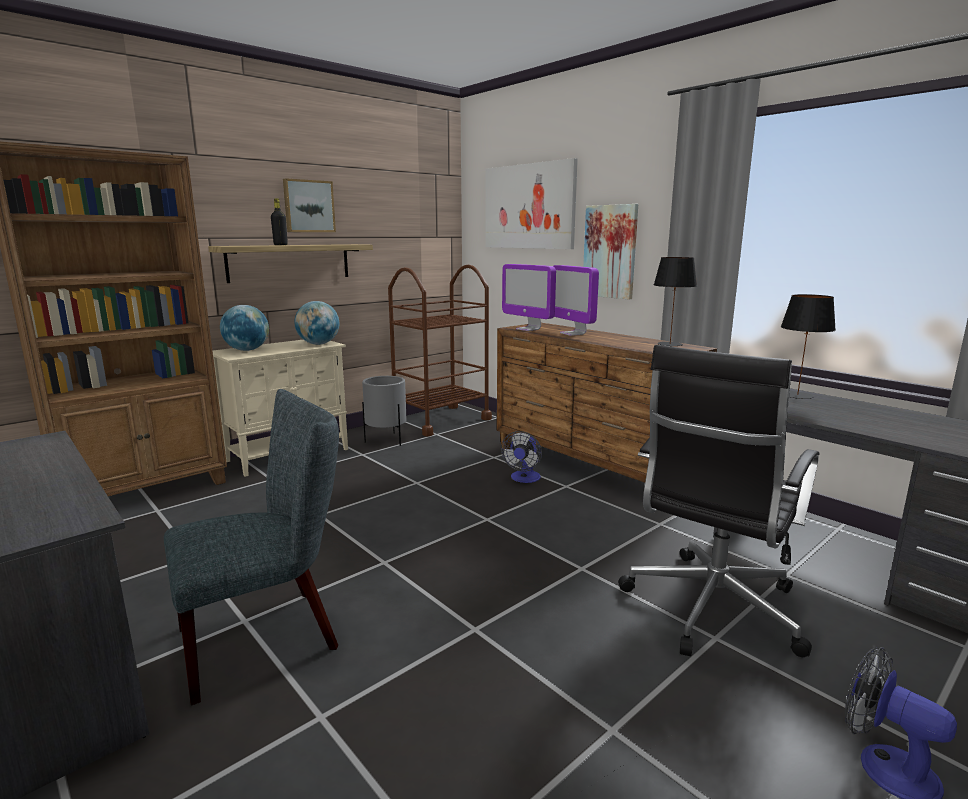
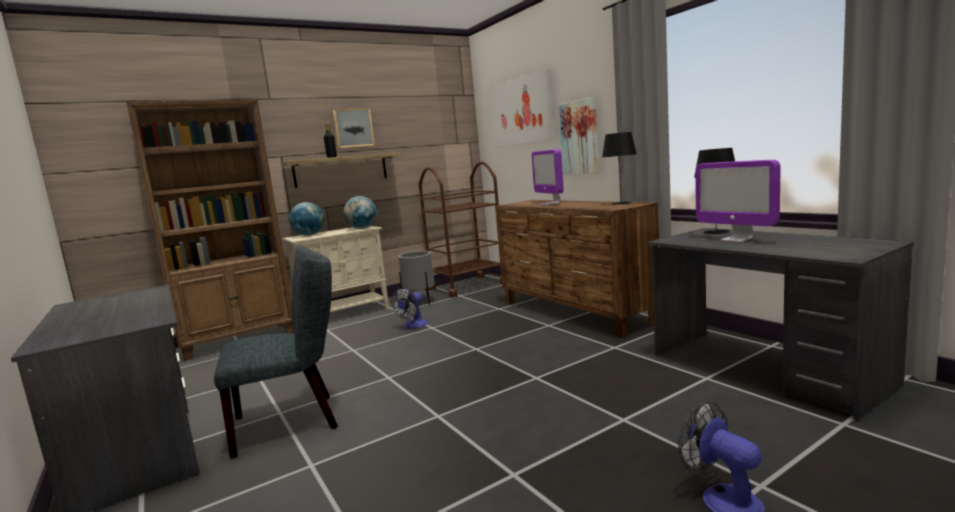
camera: 10 degrees right, 5 degrees down
fan [501,431,542,483] -> fan moved to [391,288,428,329]
monitor [502,264,556,331] -> monitor moved to [695,160,780,242]
black office chair [618,345,819,657] -> none

